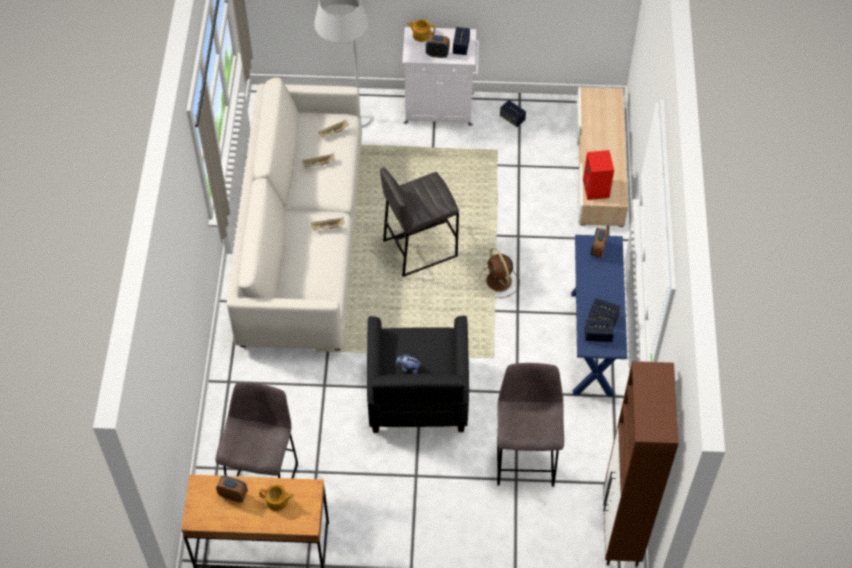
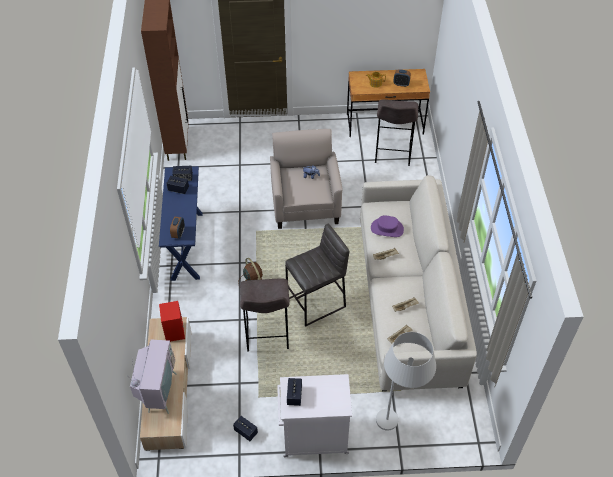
camera: 175 degrees right, 5 degrees down
black armchair [367,316,469,433] -> beige armchair [270,129,343,229]
teapot [407,20,435,42] -> none
alarm clock [426,35,450,58] -> none
grey stool [497,363,564,487] -> grey stool moved to [240,278,290,352]
none -> television [130,340,177,414]
none -> purple hat [371,216,404,237]

